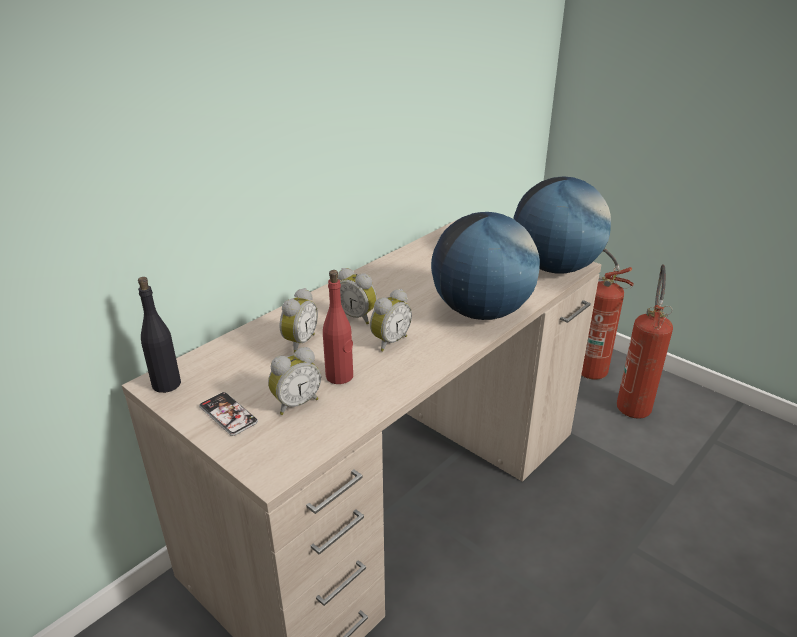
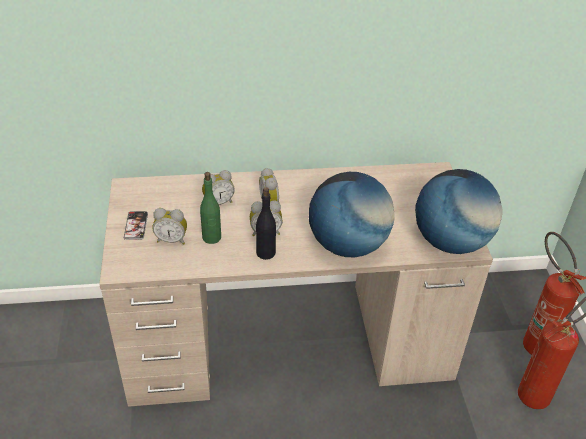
camera: 40 degrees right, 10 degrees up
black bottle [138,277,181,393] -> black bottle moved to [256,187,276,260]
red bottle [323,270,353,384] -> green bottle [200,172,221,244]

